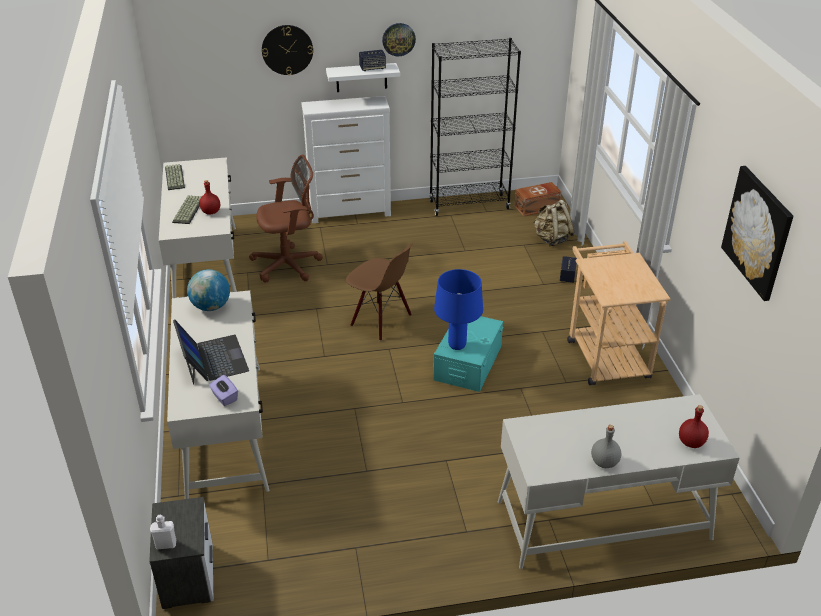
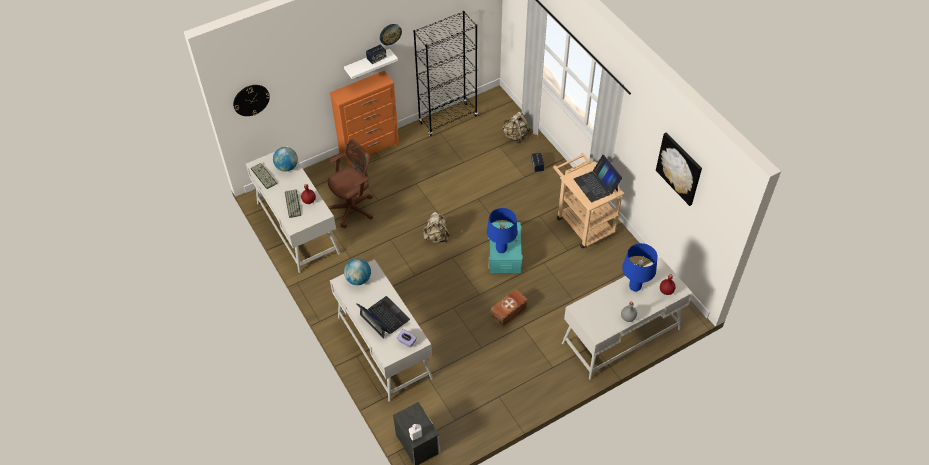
camera: 20 degrees left, 15 degrees up
wall clock [262,25,313,75] -> wall clock moved to [233,85,270,116]
white dresser [301,96,391,223] -> orange dresser [330,71,399,167]
brown chair [346,243,413,341] -> beige backpack [423,212,449,244]
brown storage box [514,182,561,217] -> brown storage box moved to [491,289,527,328]
none -> globe [273,147,298,172]
none -> laptop [574,155,622,202]
none -> blue table lamp [622,243,657,292]

